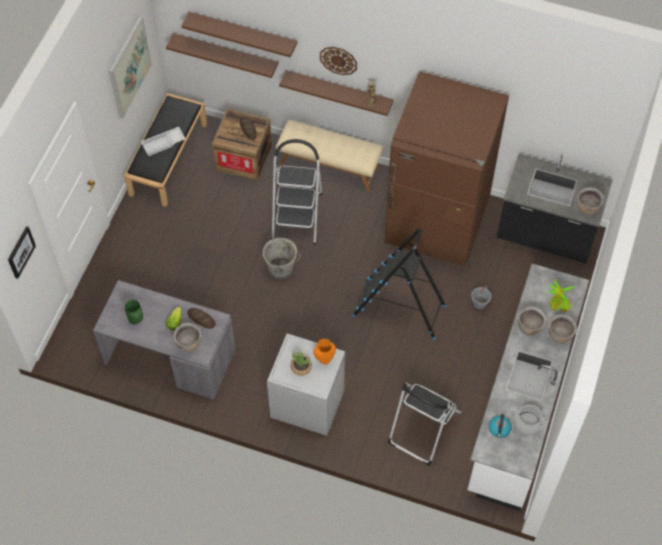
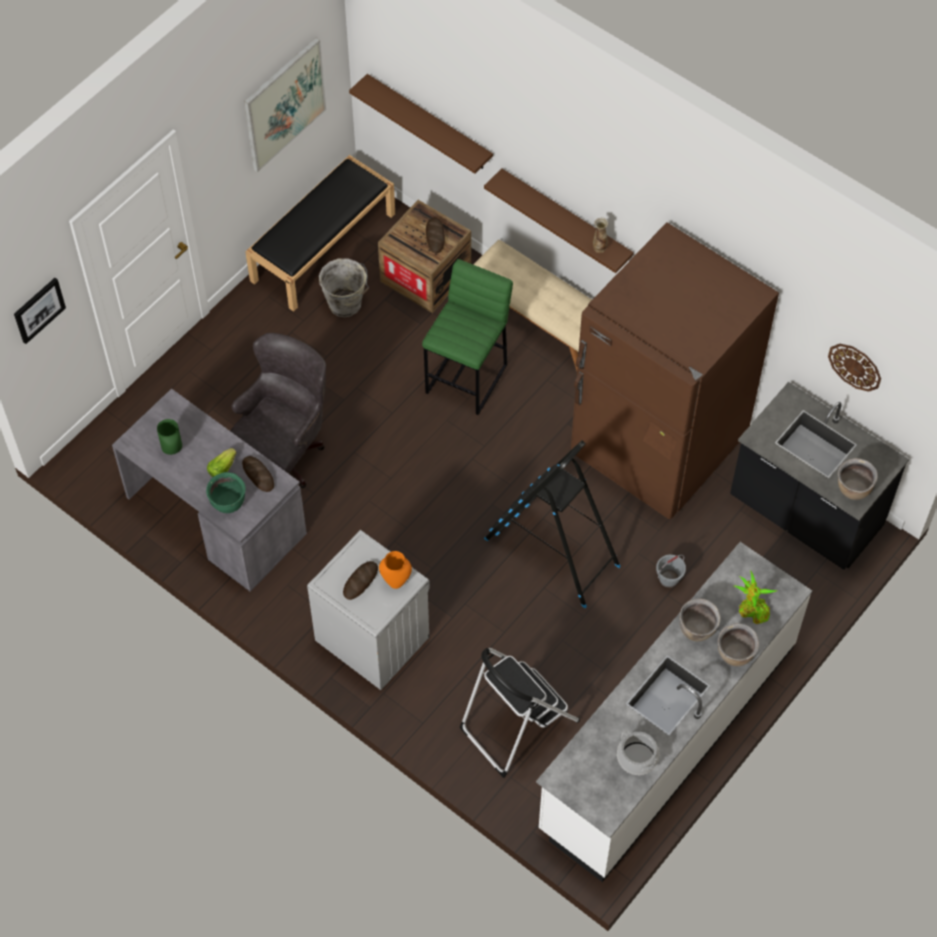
camera: 20 degrees right, 0 degrees up
white tray [141,127,186,156] -> none
brown cooking pot [174,323,201,352] -> green cooking pot [206,472,246,513]
brown shelf [182,12,297,57] -> none
grey bucket [263,238,301,279] -> grey bucket moved to [319,258,369,317]
step ladder [272,139,322,245] -> green stool [422,259,513,415]
potted plant [291,352,312,376] -> bread [343,561,378,600]
wall clock [320,47,357,75] -> wall clock moved to [828,344,881,392]
kettle [489,414,512,438] -> none
none -> grey office chair [230,333,326,488]

